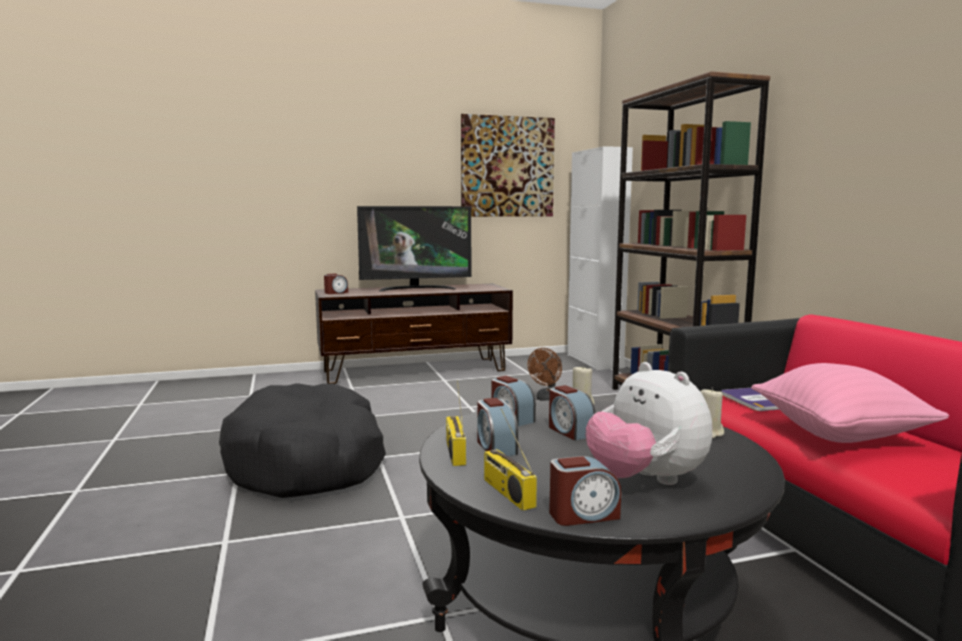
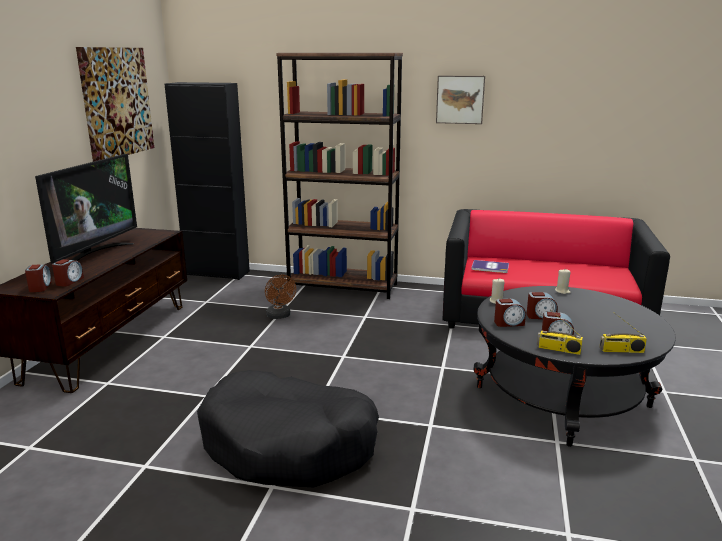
camera: 60 degrees left, 10 degrees up
alarm clock [549,456,621,526] -> alarm clock moved to [52,259,84,287]
white cabinet [567,146,633,370] -> black cabinet [165,82,250,280]
plush toy [586,362,712,485] -> none
pink pillow [751,363,949,443] -> none
none -> picture [436,76,485,124]

